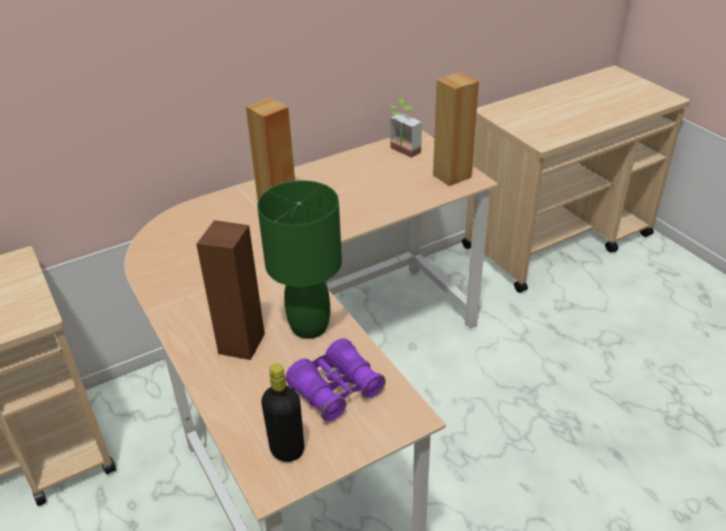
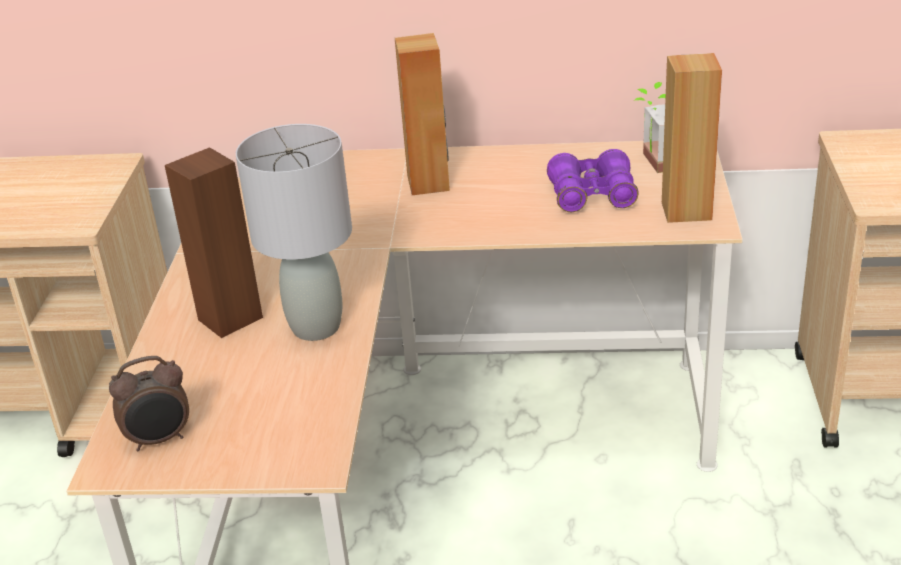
camera: 35 degrees right, 5 degrees down
green table lamp [257,180,342,339] -> grey table lamp [236,124,352,341]
black bottle [261,363,304,462] -> alarm clock [109,356,189,451]
purple binoculars [286,338,386,422] -> purple binoculars moved to [547,149,639,212]

